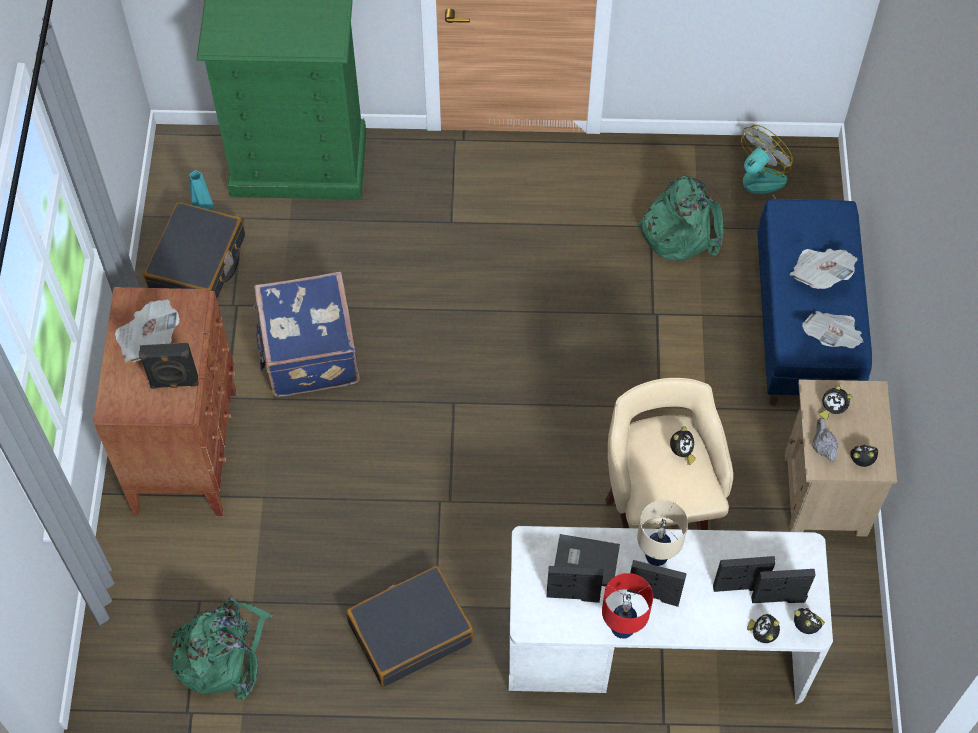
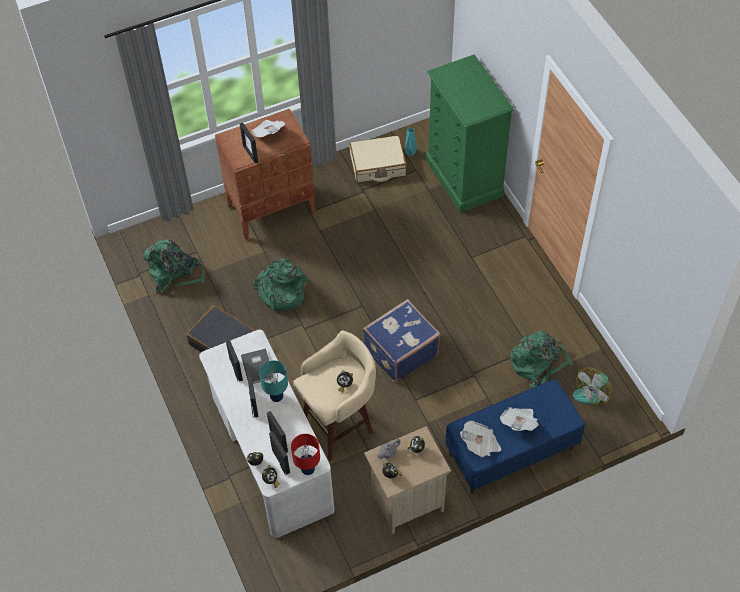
camera: 65 degrees right, 5 degrees down
black speaker [139,343,199,389] -> picture frame [240,123,258,163]
black suitcase [143,202,245,299] -> beige suitcase [349,135,407,183]
blue suitcase [253,272,360,397] -> blue suitcase moved to [363,299,441,383]
red table lamp [602,573,653,639] -> red table lamp moved to [291,434,320,475]
beige table lamp [637,500,688,566] -> turquoise table lamp [259,360,288,402]
fan [729,125,793,216] -> fan turned 120 degrees clockwise [573,368,612,404]
none -> green backpack [253,259,309,310]

